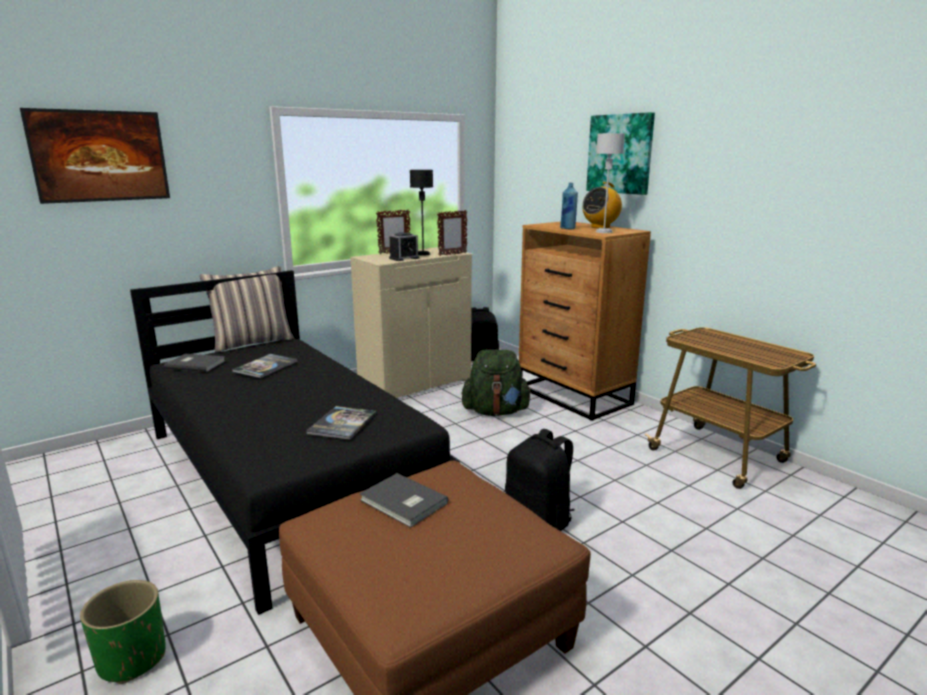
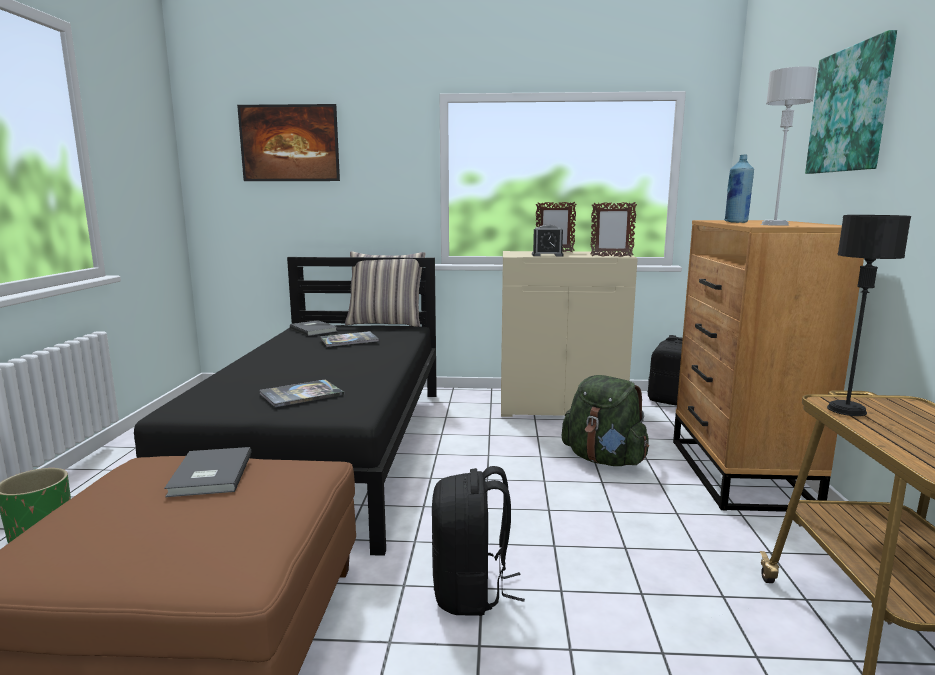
camera: 40 degrees right, 5 degrees down
black table lamp [410,170,433,256] -> black table lamp moved to [827,215,911,416]
radio [582,182,622,228] -> none

